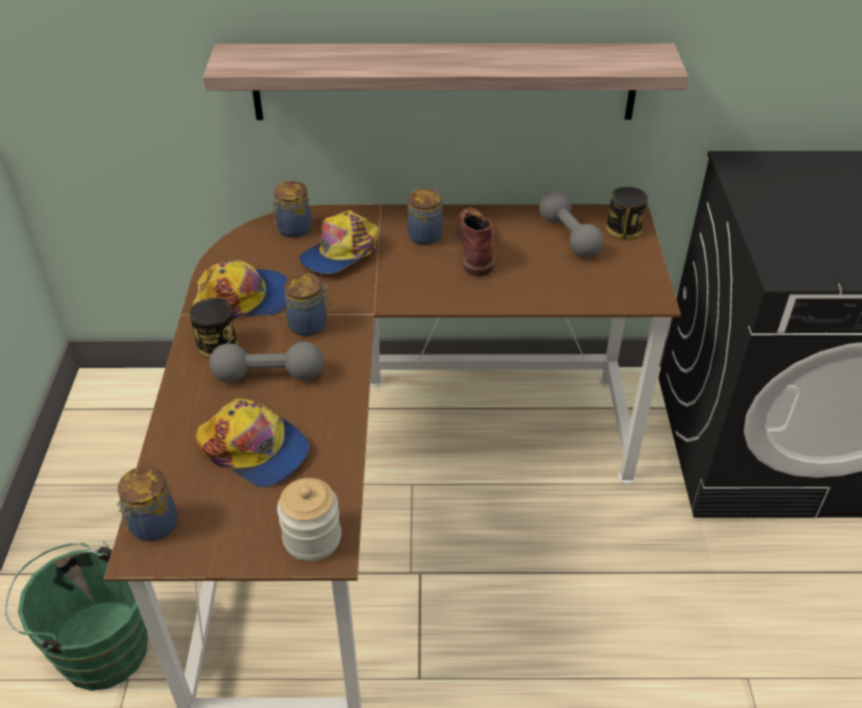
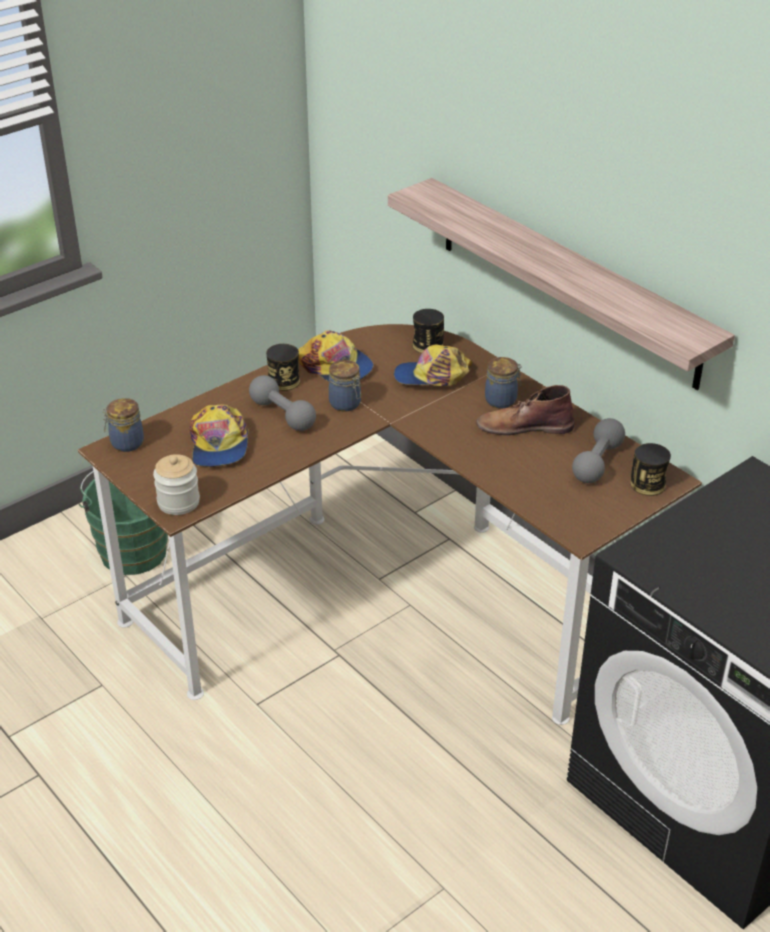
camera: 50 degrees right, 5 degrees down
jar [271,181,312,238] -> can [412,309,444,353]
brown boot [455,207,495,276] -> brown boot turned 135 degrees counterclockwise [476,385,575,435]

